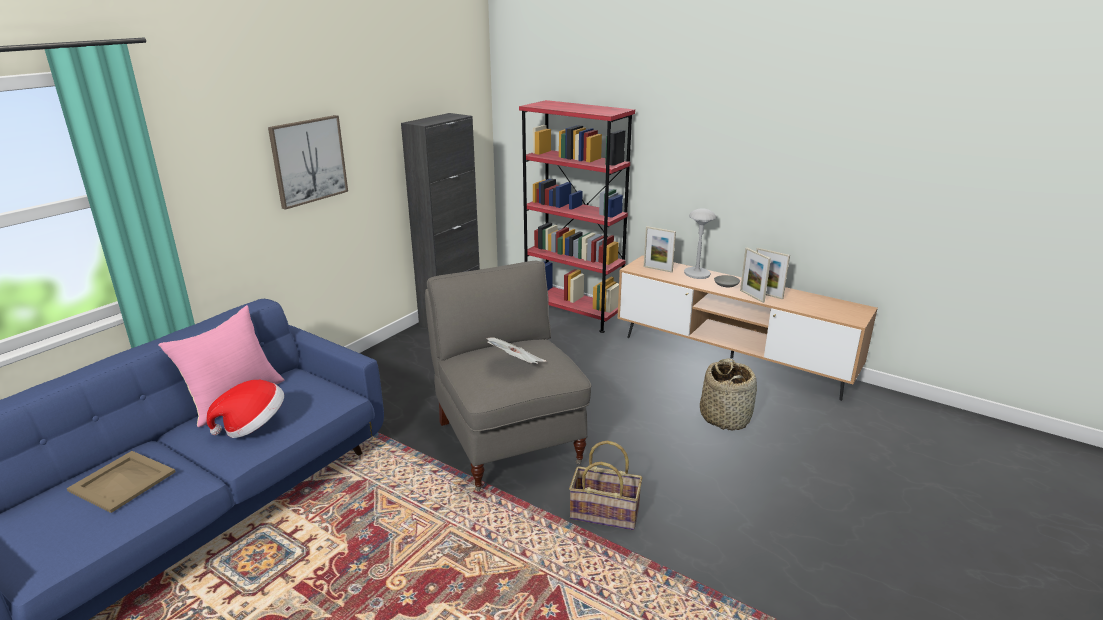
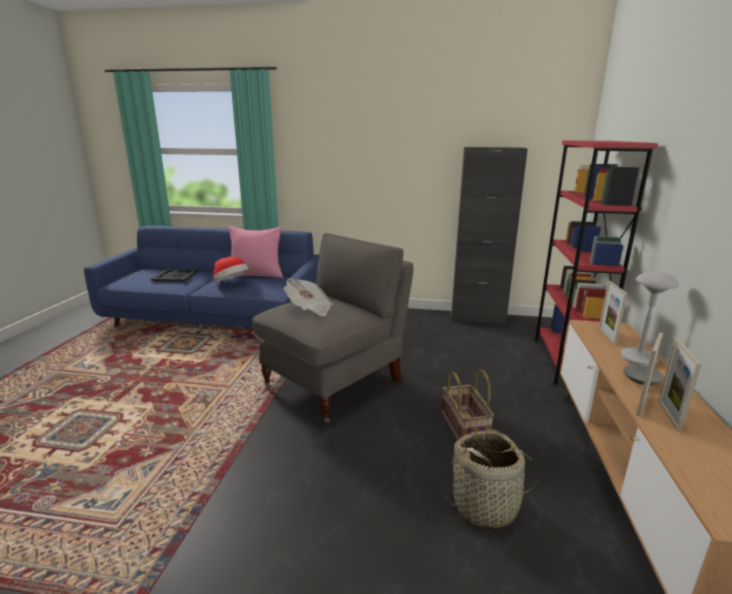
camera: 65 degrees right, 5 degrees down
beige tray [67,451,176,513] -> black tray [151,269,198,281]
picture [268,115,348,210] -> none
basket [569,440,642,530] -> basket moved to [442,369,494,440]

